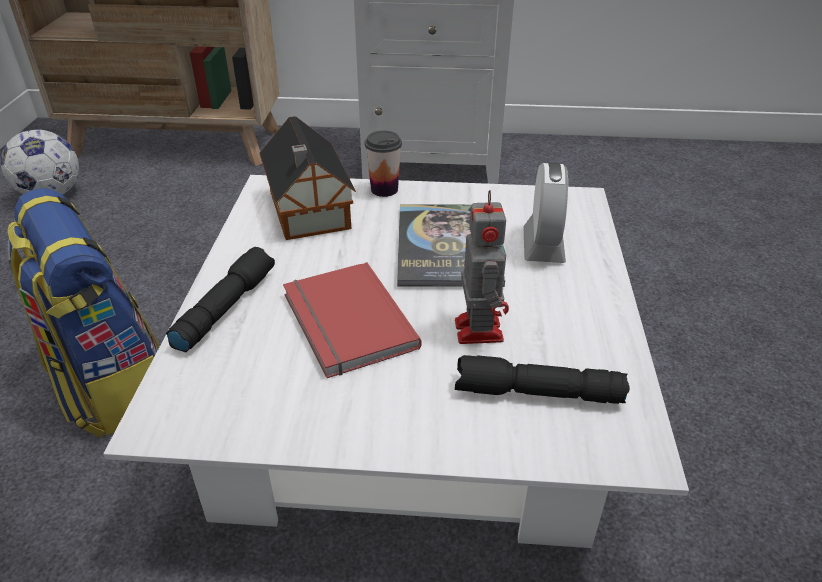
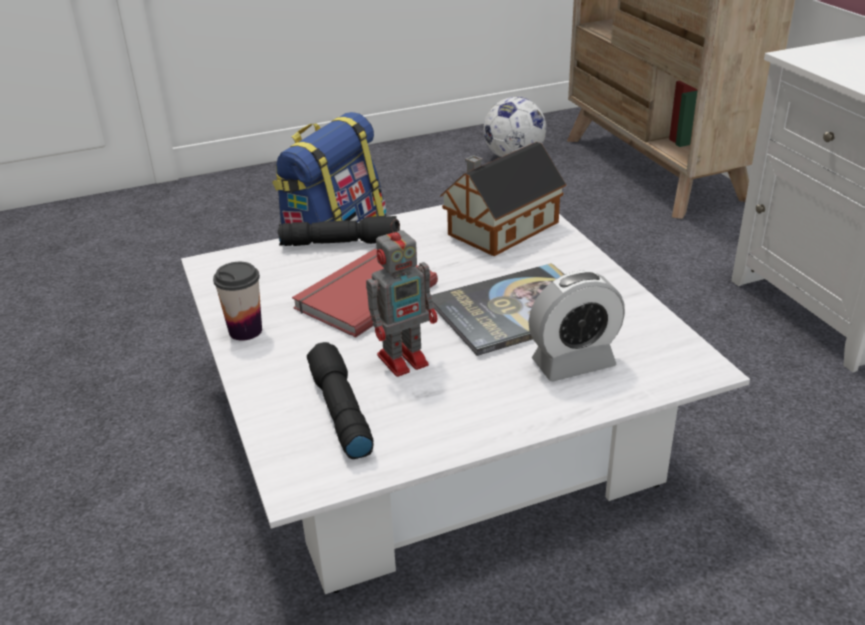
camera: 65 degrees right, 5 degrees down
cup [365,131,402,197] -> cup moved to [213,262,262,341]

